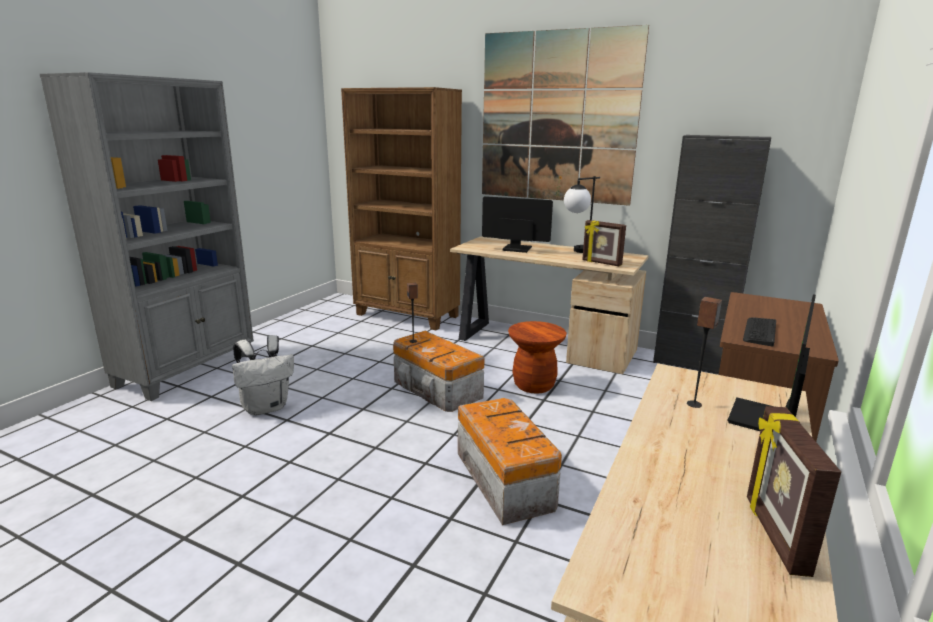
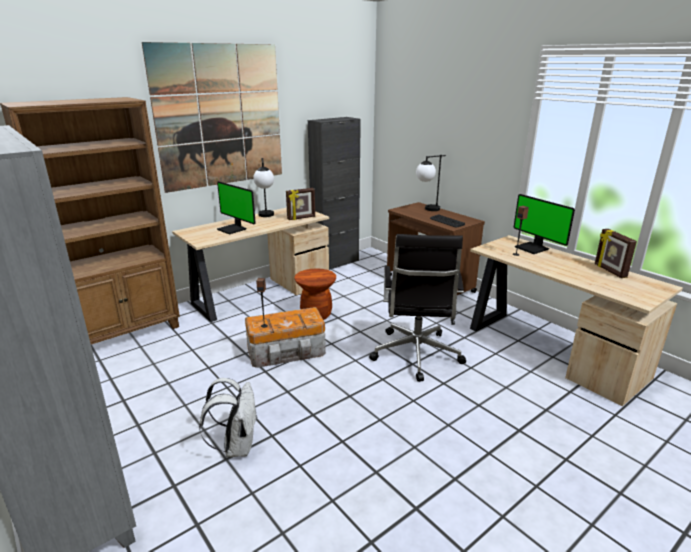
camera: 65 degrees left, 5 degrees up
storage box [458,398,562,525] -> black office chair [369,234,466,382]
monitor [482,196,553,253] -> monitor turned 90 degrees counterclockwise [217,181,256,234]
picture frame [747,406,841,577] -> picture frame turned 45 degrees clockwise [595,229,637,278]
none -> table lamp [416,155,446,211]

